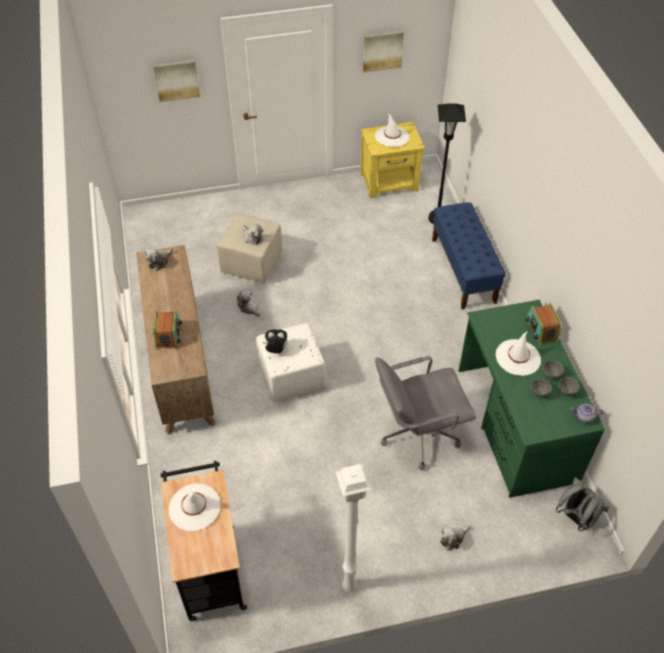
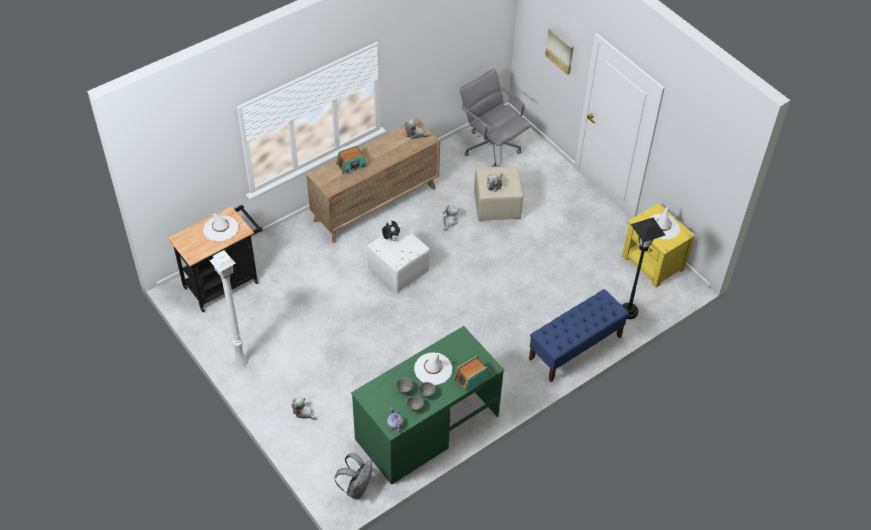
camera: 65 degrees right, 0 degrees up
picture [363,31,404,73] -> none
grey office chair [375,356,476,470] -> grey office chair moved to [460,69,531,167]

